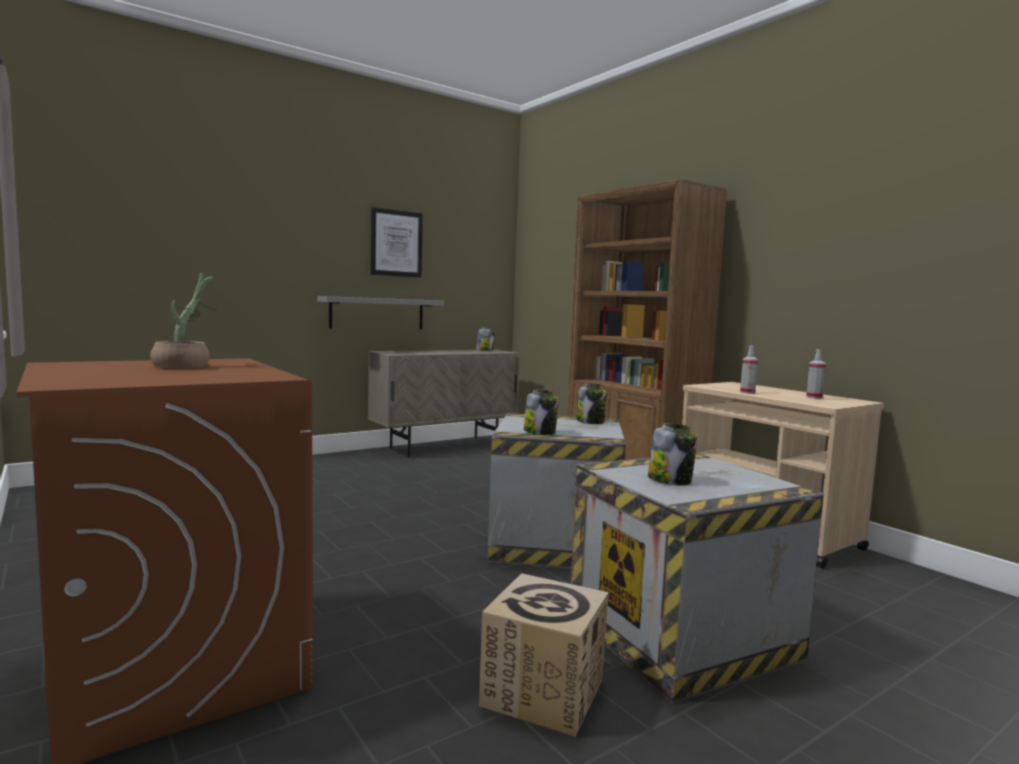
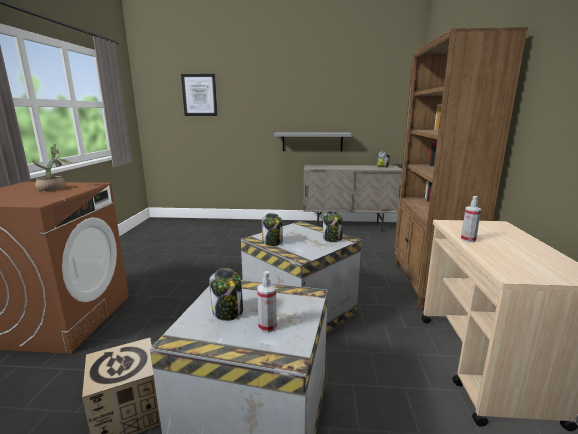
camera: 40 degrees right, 10 degrees up
picture [371,207,423,278] -> picture moved to [181,74,217,116]
spray bottle [806,349,826,399] -> spray bottle moved to [257,271,277,333]

